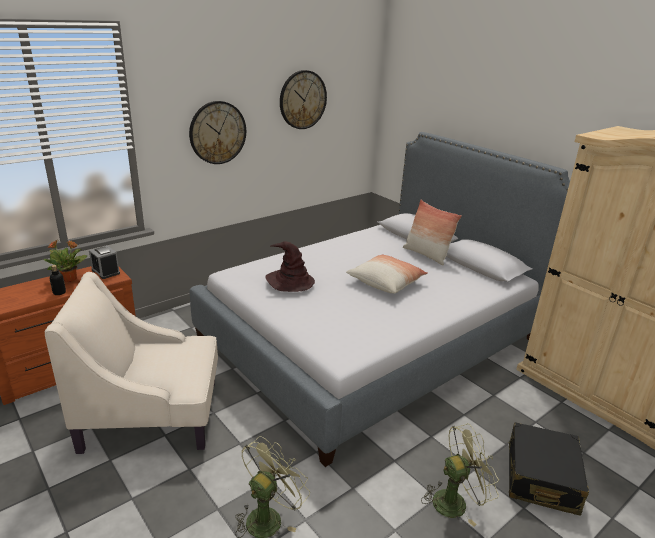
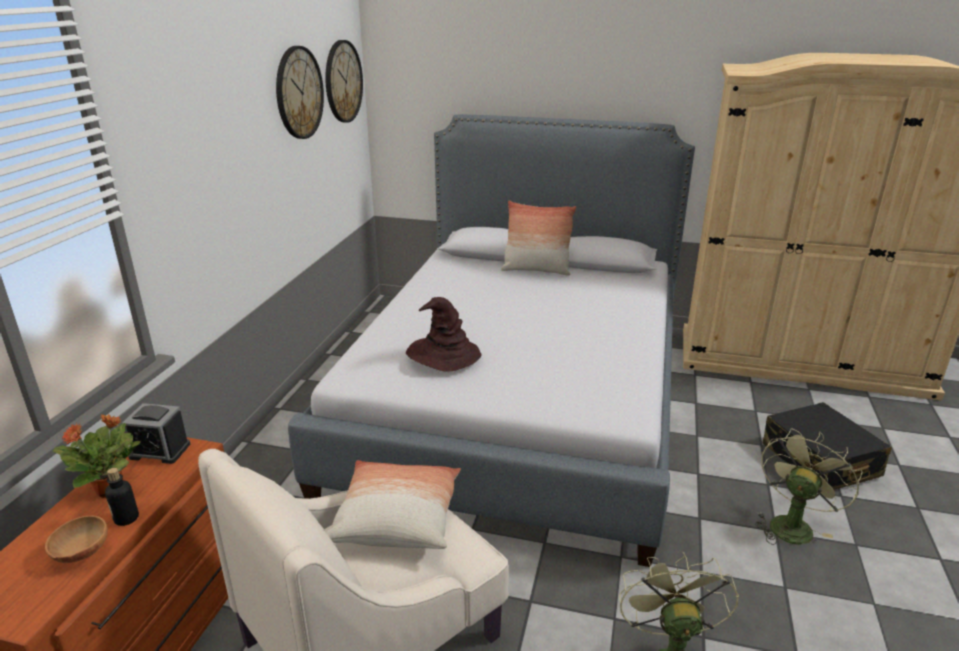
camera: 35 degrees left, 0 degrees up
wall clock [189,101,246,164] -> wall clock moved to [325,40,363,123]
pillow [346,254,428,293] -> pillow moved to [326,460,461,549]
none -> brown bowl [45,516,108,563]

